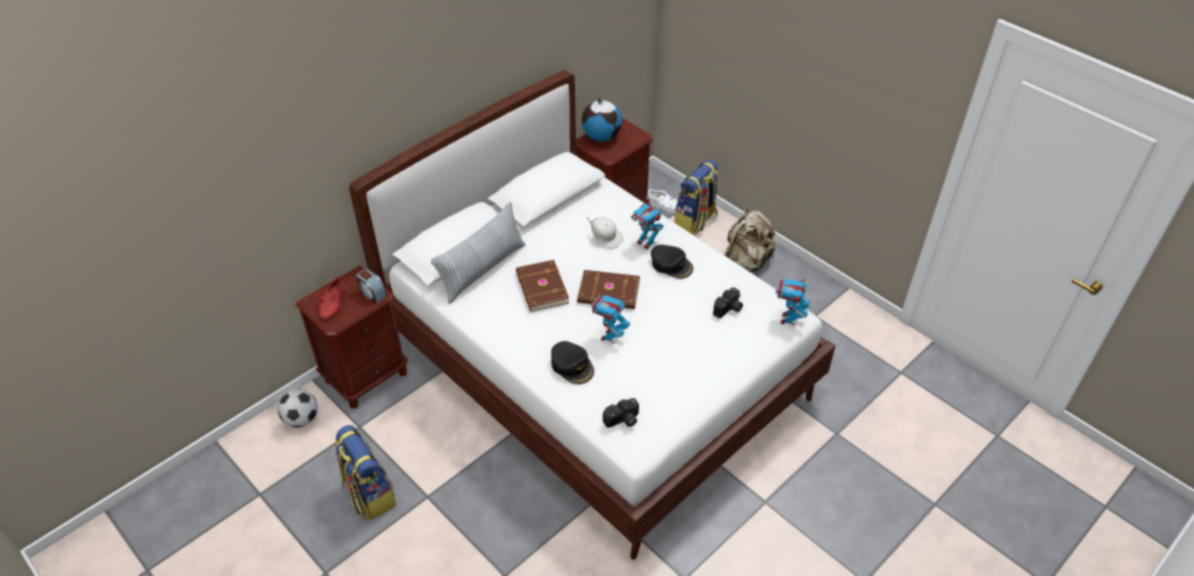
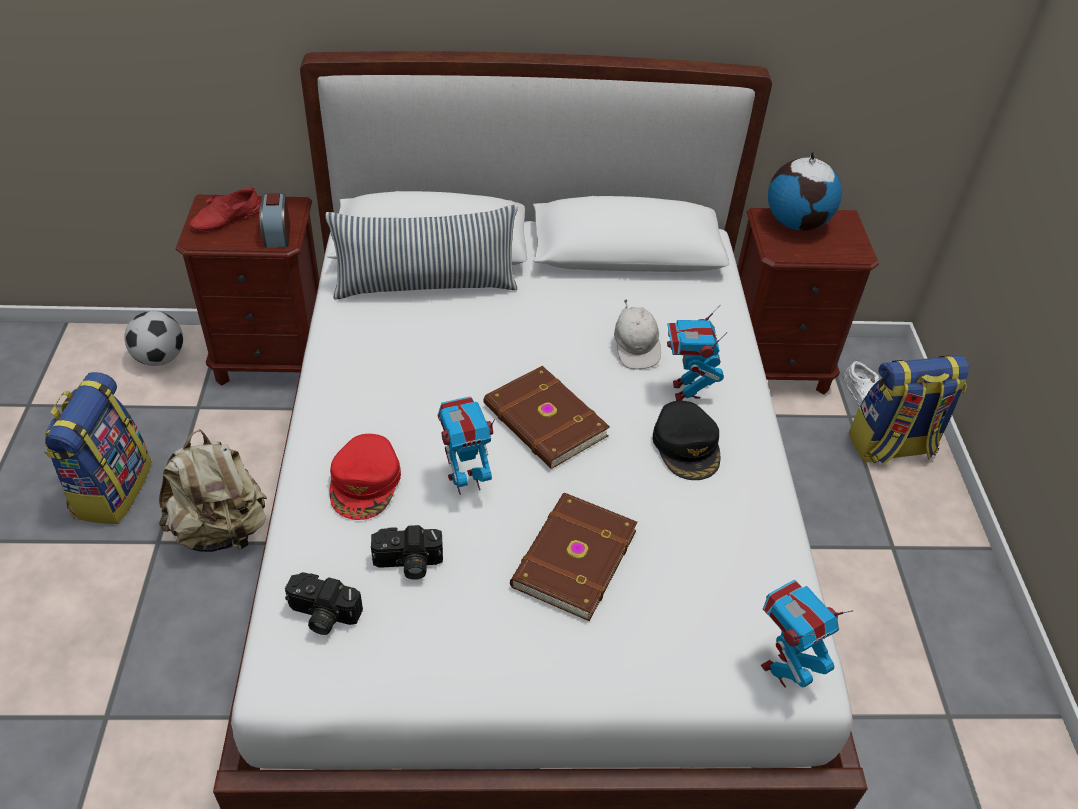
camera: 40 degrees right, 0 degrees up
brown book [516,260,569,312] -> brown book moved to [510,493,638,621]
black cap [551,341,594,384] -> red cap [330,434,401,520]
camera [713,287,743,318] -> camera moved to [371,525,443,580]
beige backpack [725,208,777,272] -> beige backpack moved to [159,429,267,552]

